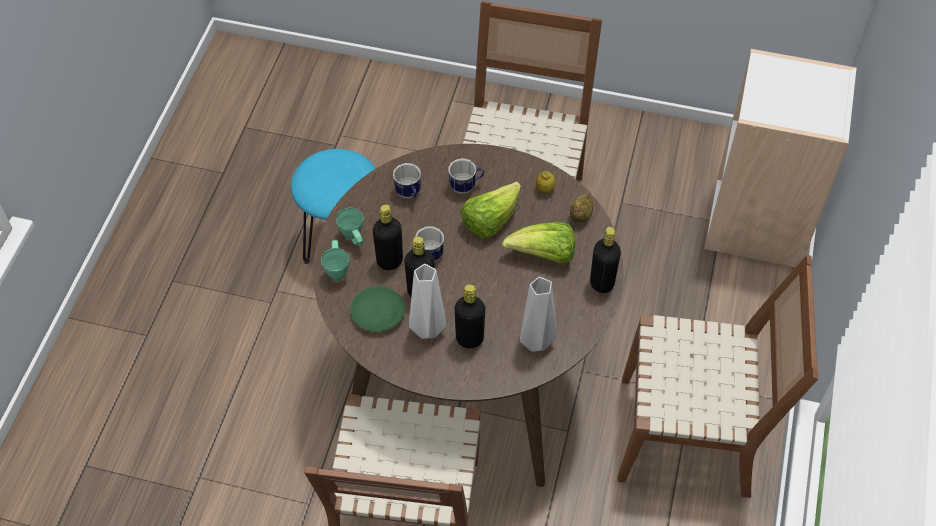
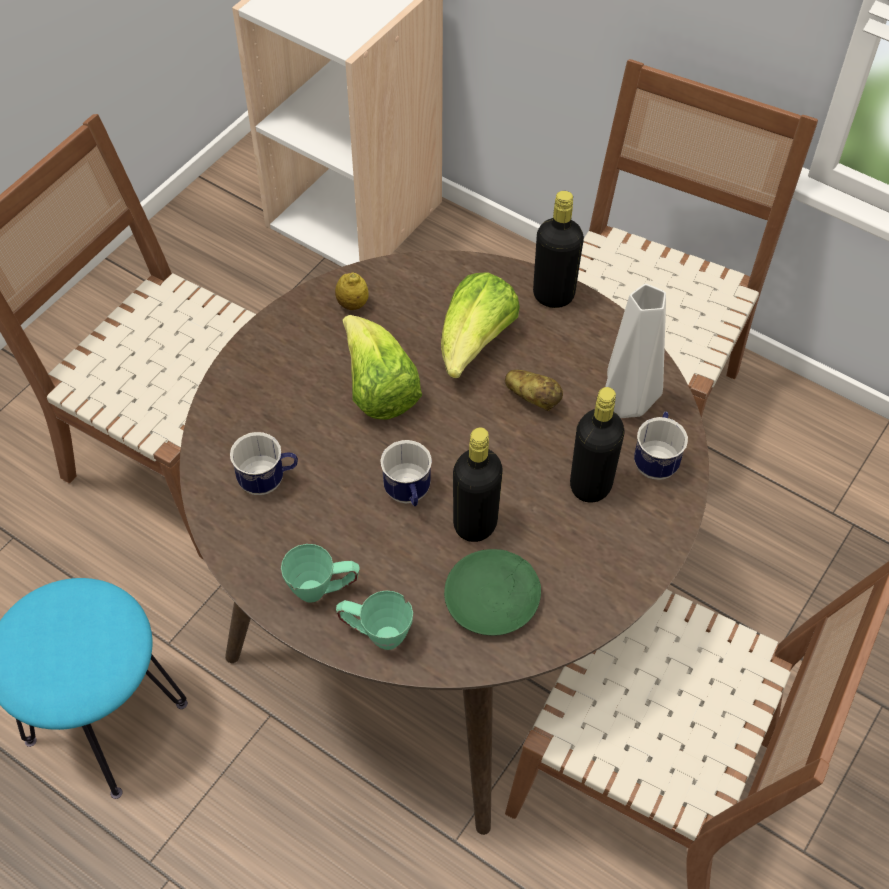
camera: 70 degrees left, 0 degrees up
black bottle [373,205,403,270] -> none
white vase [409,264,447,339] -> none
mug [448,159,484,194] -> mug moved to [634,412,688,480]
potato [570,194,593,222] -> potato moved to [505,370,563,411]

